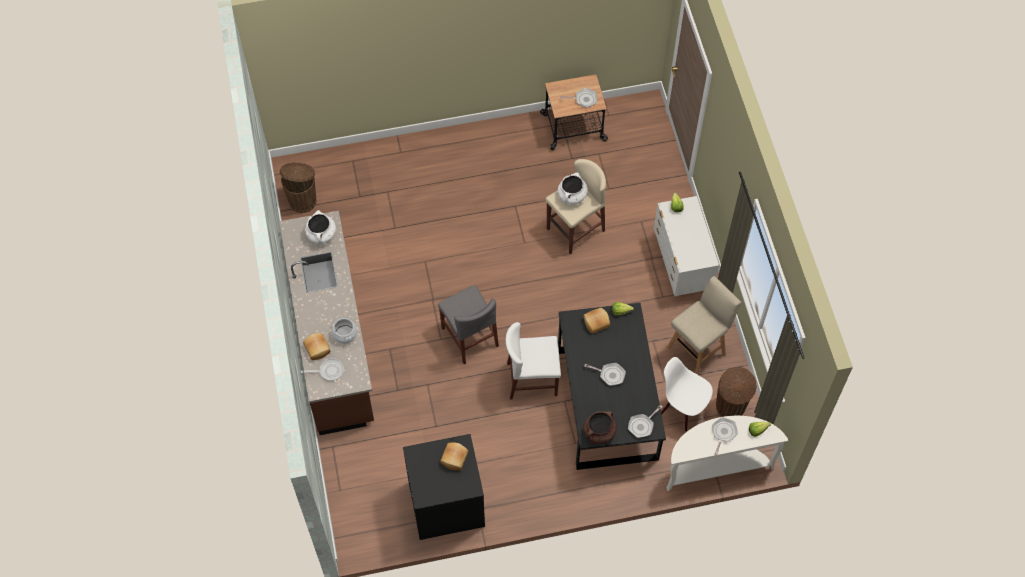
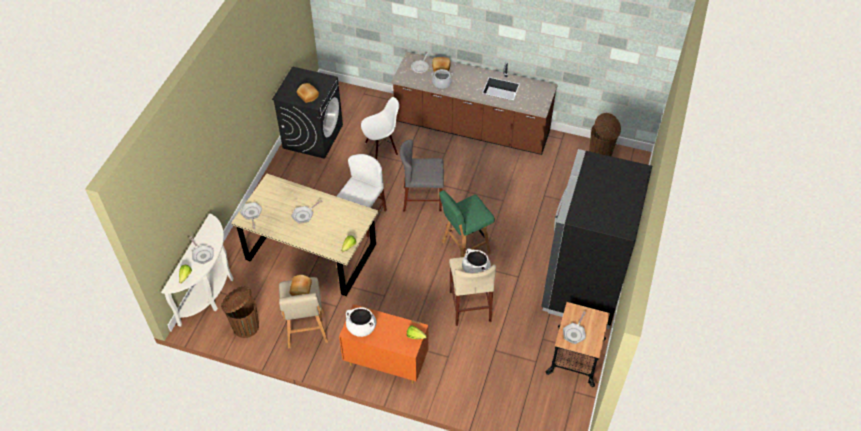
camera: 120 degrees right, 10 degrees down
white cooking pot [305,210,336,244] -> white cooking pot moved to [346,307,376,337]
black dining table [558,303,666,470] -> beige dining table [231,174,378,296]
bread [583,308,610,334] -> bread moved to [289,275,312,296]
brown cooking pot [583,411,617,444] -> none
white dresser [654,196,719,299] -> orange dresser [339,304,428,384]
white chair [661,357,713,431] -> white chair moved to [361,97,399,160]
none -> green stool [439,190,495,257]
none -> black fridge [541,149,652,329]

